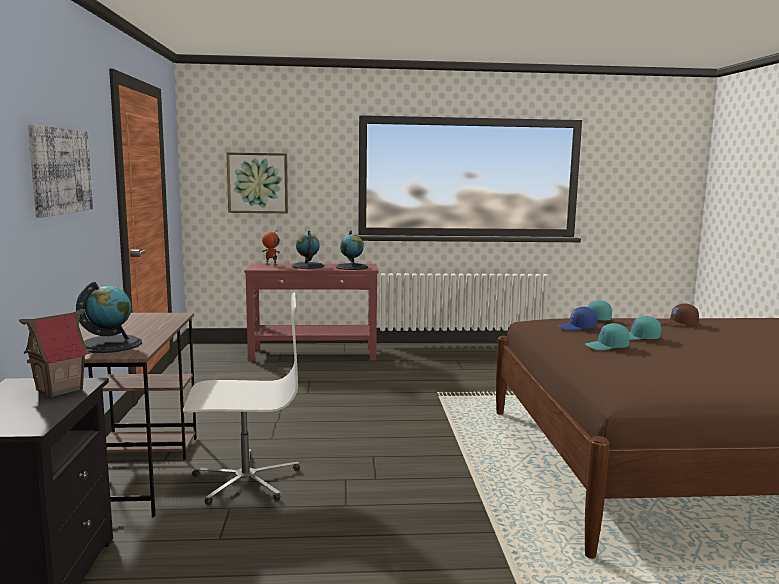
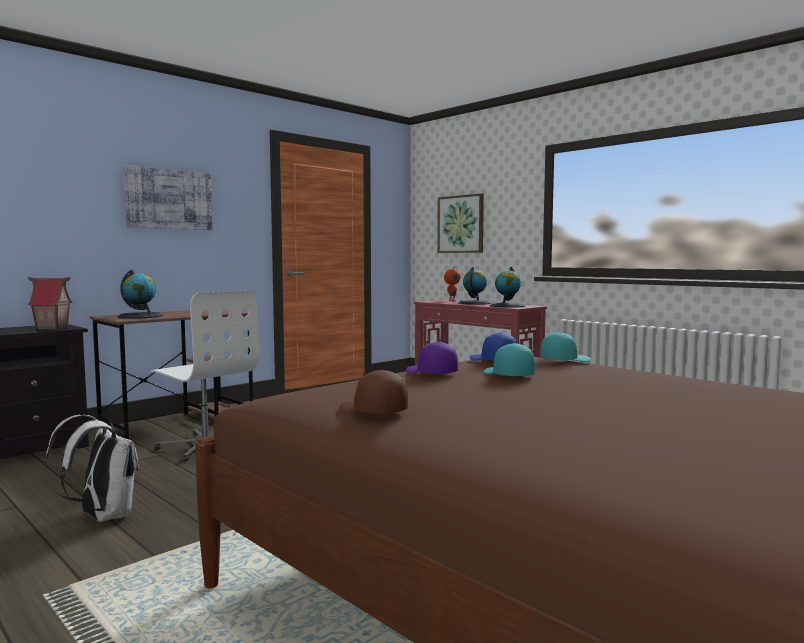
camera: 50 degrees right, 5 degrees down
turquoise cap [585,323,630,350] -> purple cap [406,342,458,374]
brown cap [660,303,699,327] -> brown cap moved to [339,370,408,414]
none -> white backpack [44,415,139,522]

